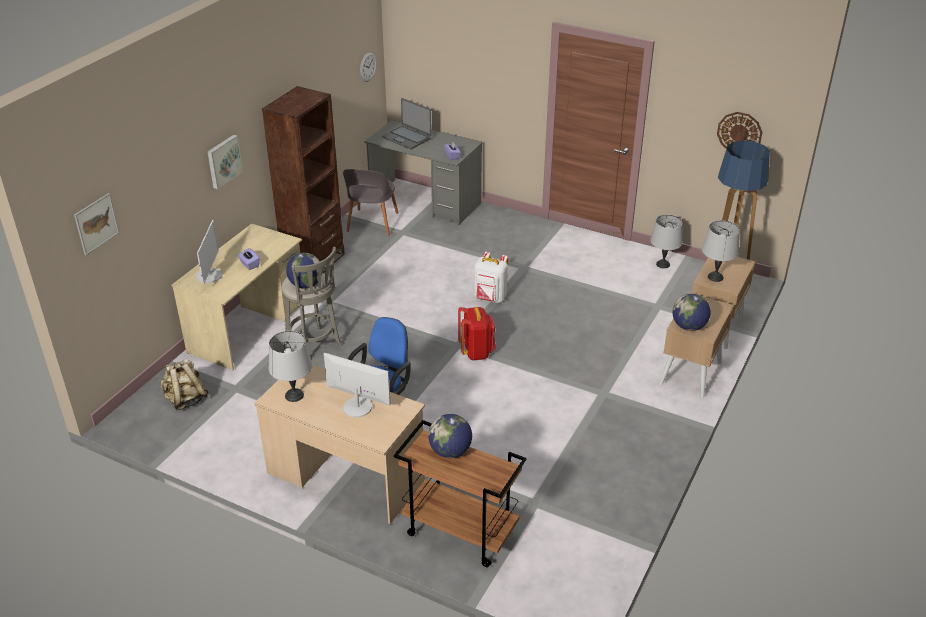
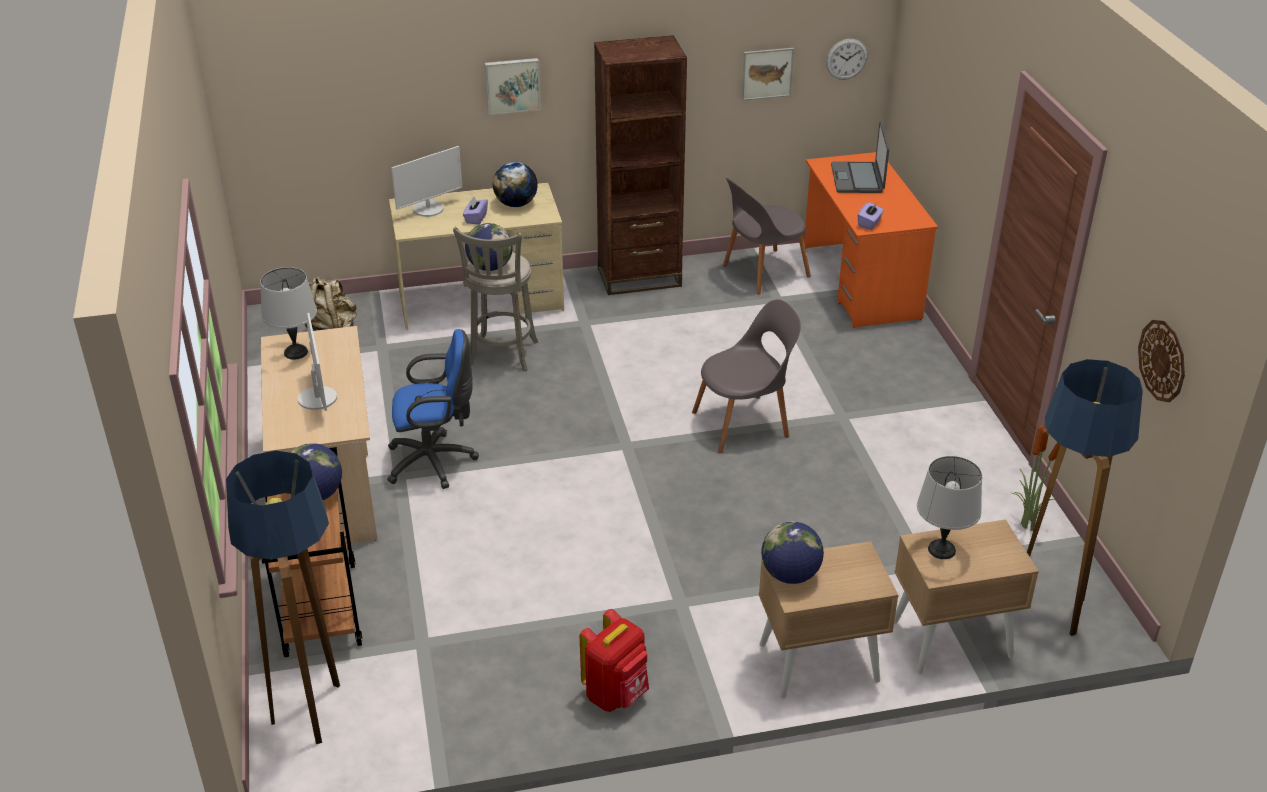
camera: 50 degrees right, 0 degrees up
picture [74,193,119,255] -> picture moved to [742,48,794,101]
grey desk [364,120,483,225] -> orange desk [804,152,938,328]
red backpack [458,307,496,360] -> red backpack moved to [580,609,649,712]
white backpack [474,252,508,303] -> grey chair [692,300,801,453]
grey table lamp [650,215,683,268] -> potted plant [1012,419,1060,531]
none -> floor lamp [226,451,340,744]
none -> globe [493,162,538,207]

